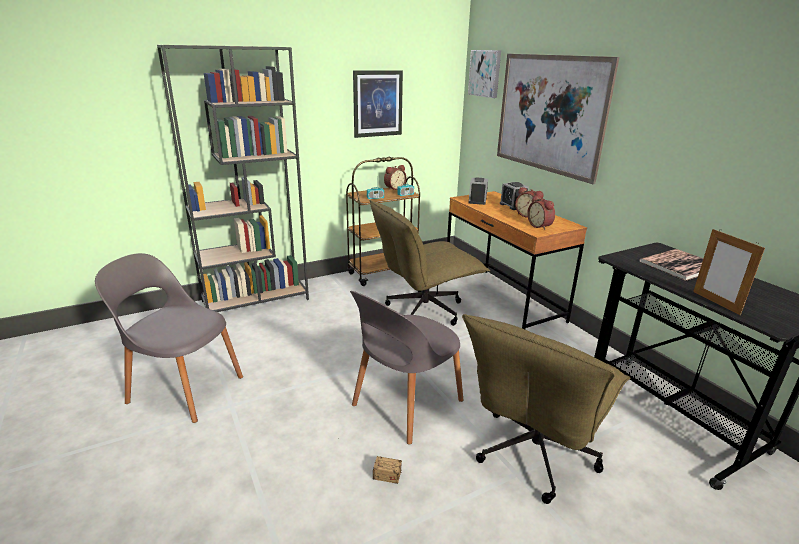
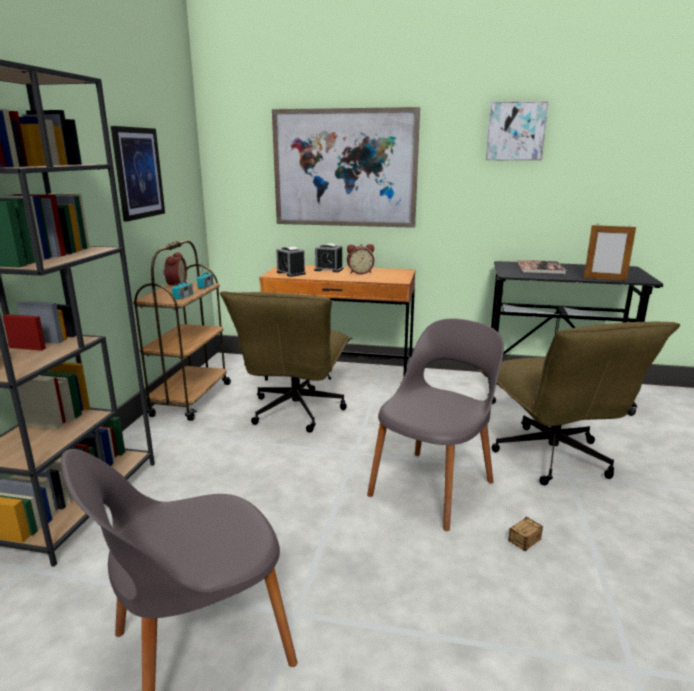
camera: 50 degrees left, 5 degrees down
grey chair [350,291,463,445] -> grey chair turned 135 degrees counterclockwise [367,318,504,531]
picture [468,50,501,98] -> picture moved to [486,101,549,161]
alarm clock [527,195,555,230] -> none

